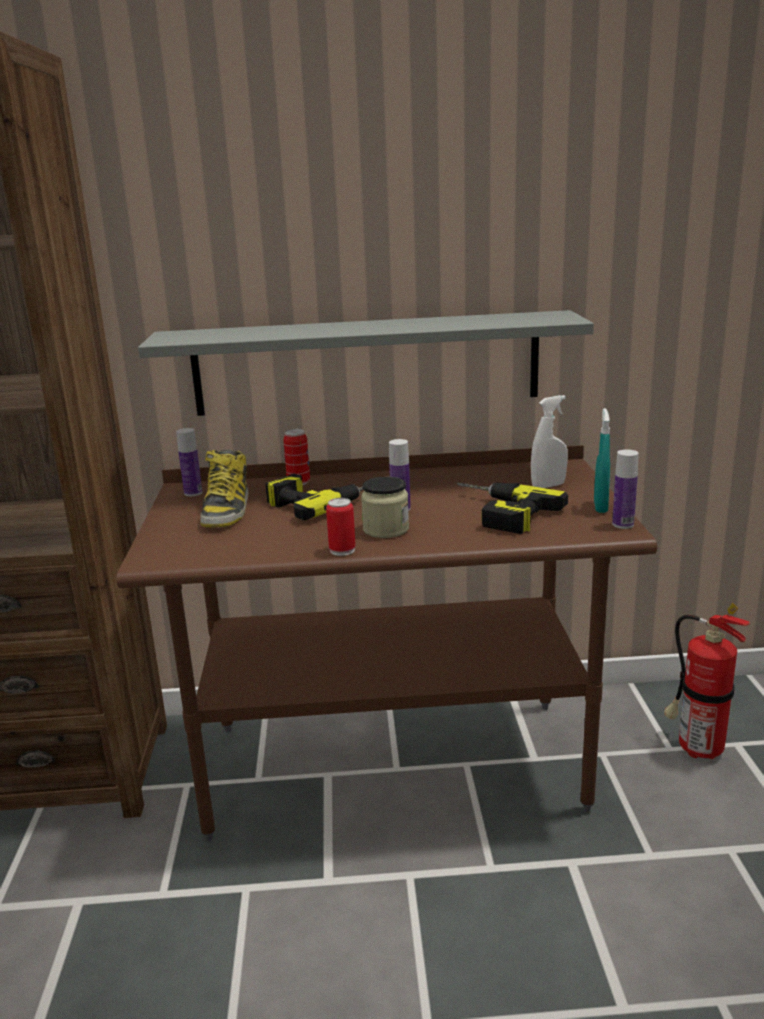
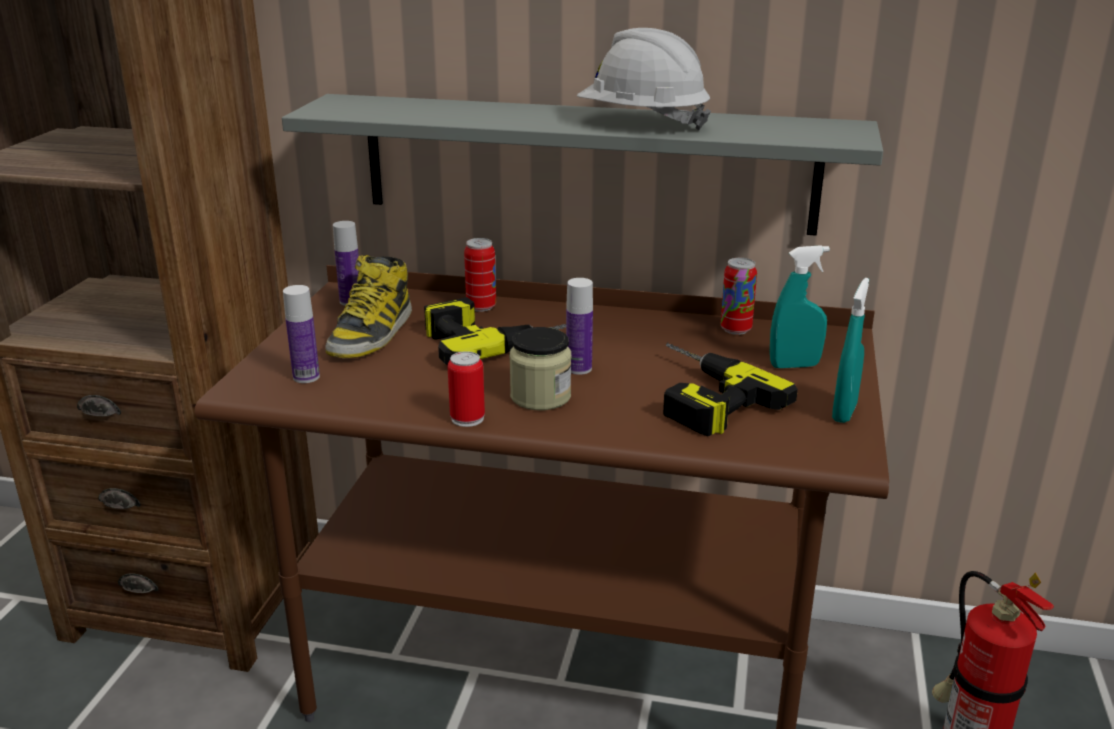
camera: 15 degrees right, 5 degrees up
white spray bottle [531,395,568,488] -> turquoise spray bottle [770,245,830,368]
bottle [612,449,639,529] -> bottle moved to [283,285,320,383]
none -> white hard hat [577,28,711,130]
none -> can [721,258,757,335]

